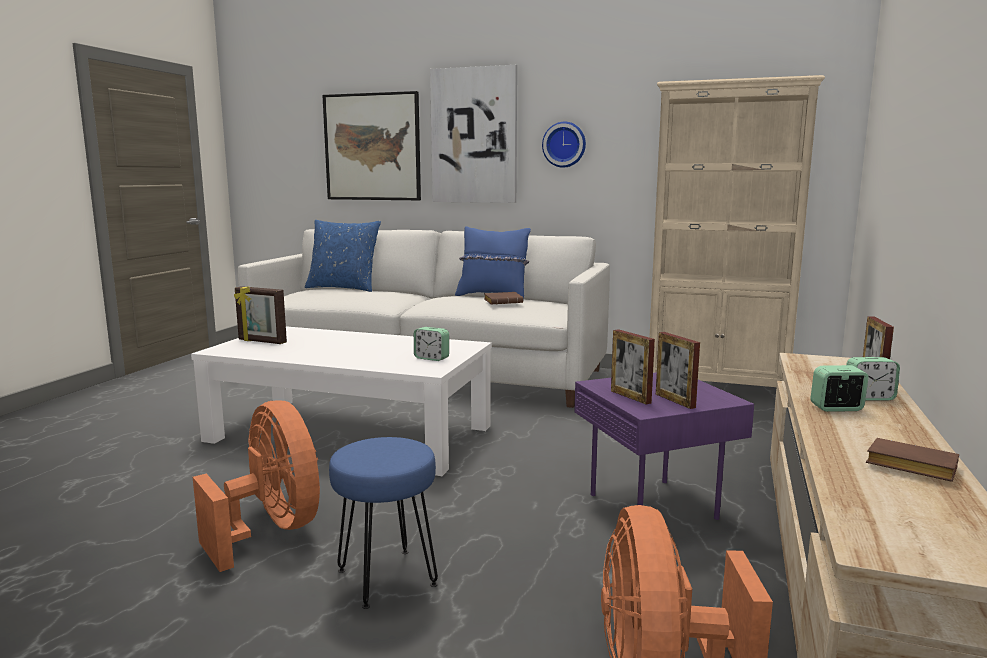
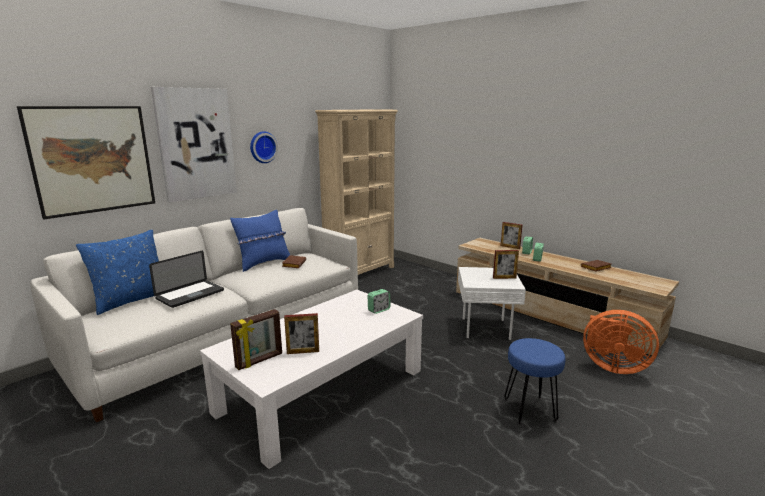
camera: 65 degrees left, 5 degrees up
orange fan [193,400,320,572] -> none
purple side table [575,372,754,520] -> white side table [458,267,526,340]
picture frame [611,329,655,405] -> picture frame moved to [284,313,319,354]
none -> laptop [149,251,224,308]

